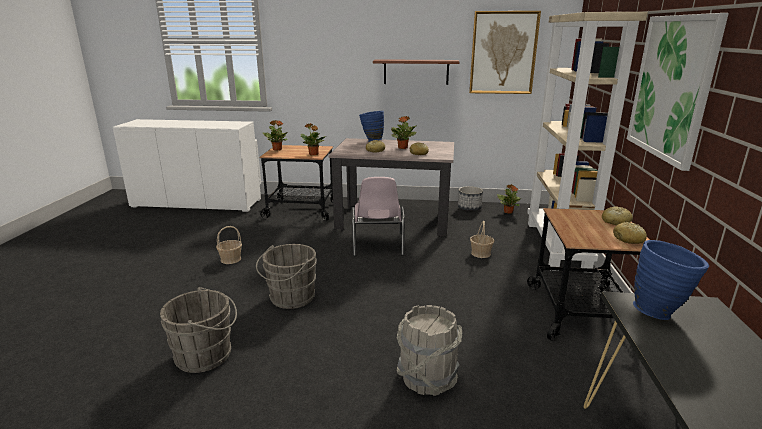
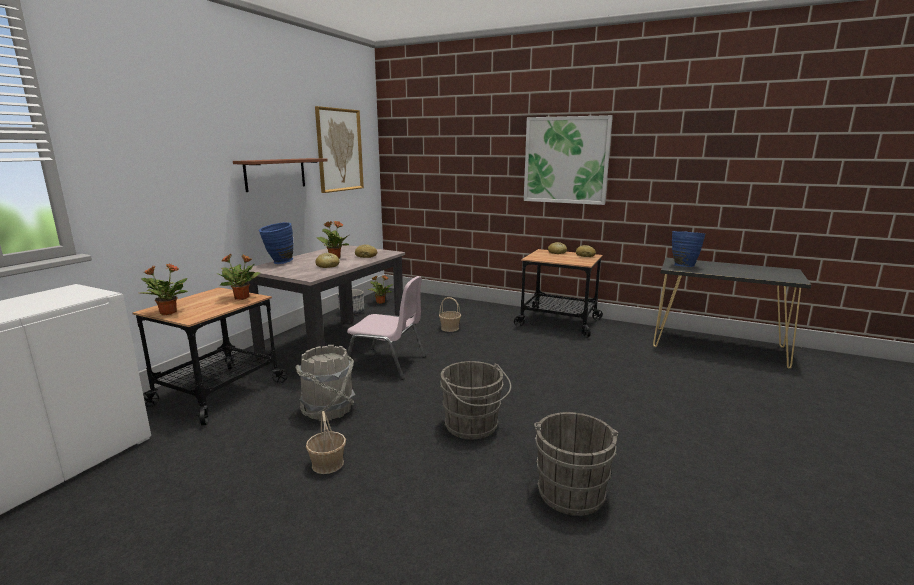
camera: 70 degrees left, 5 degrees down
grey bucket [396,305,462,396] -> grey bucket moved to [295,345,355,421]
beige bookcase [527,12,648,273] -> none

